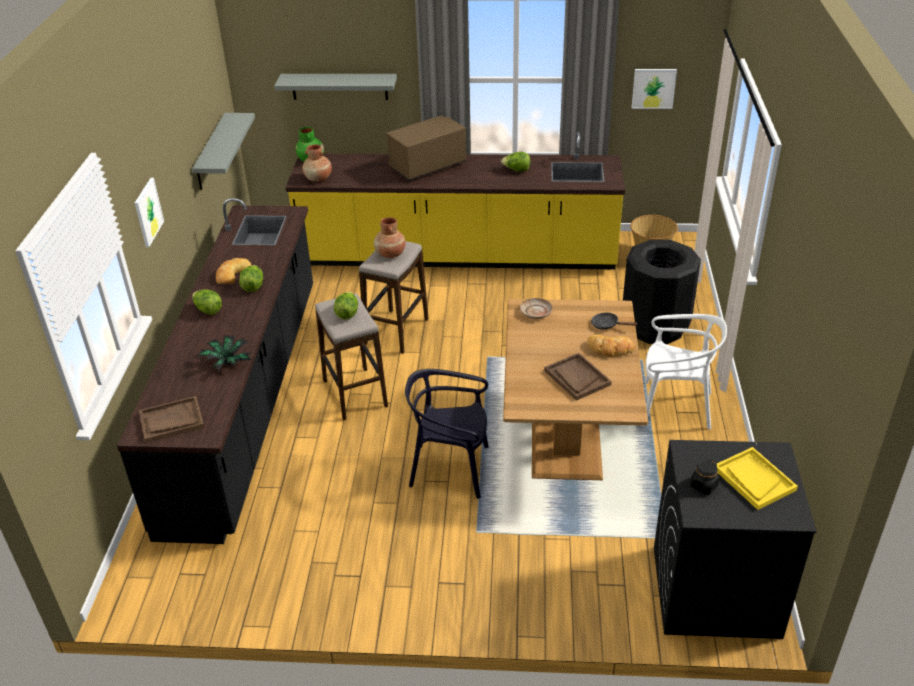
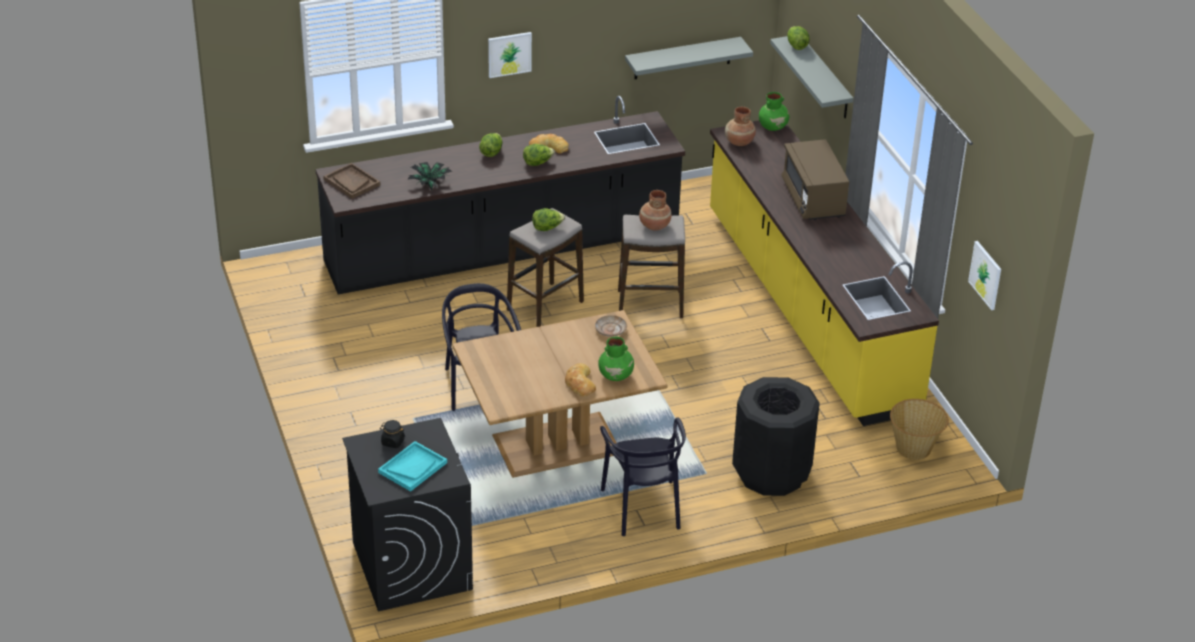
camera: 65 degrees right, 0 degrees up
brown microwave [386,116,467,182] -> brown microwave turned 135 degrees counterclockwise [781,139,849,220]
lettuce [501,152,531,172] -> lettuce moved to [787,26,810,50]
brown tray [544,353,612,401] -> none
black frying pan [591,313,638,329] -> green vase [598,337,634,381]
white chair [641,314,727,429] -> black chair [600,417,686,536]
yellow tray [717,447,798,510] -> turquoise tray [378,441,447,492]

